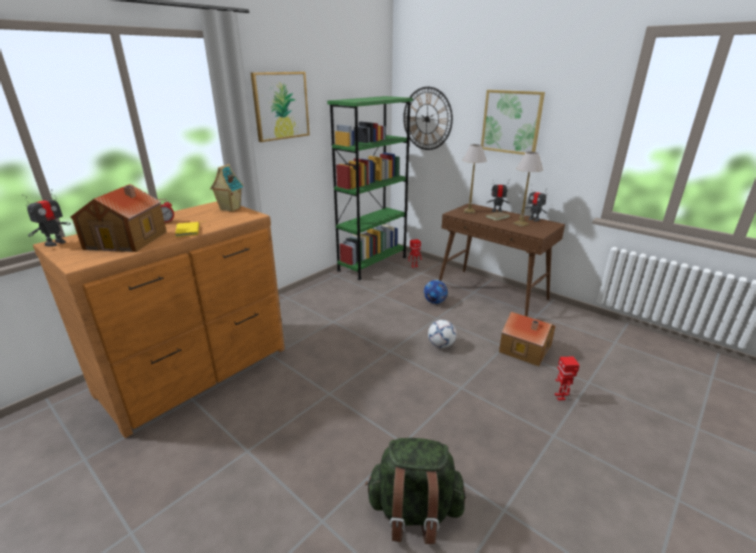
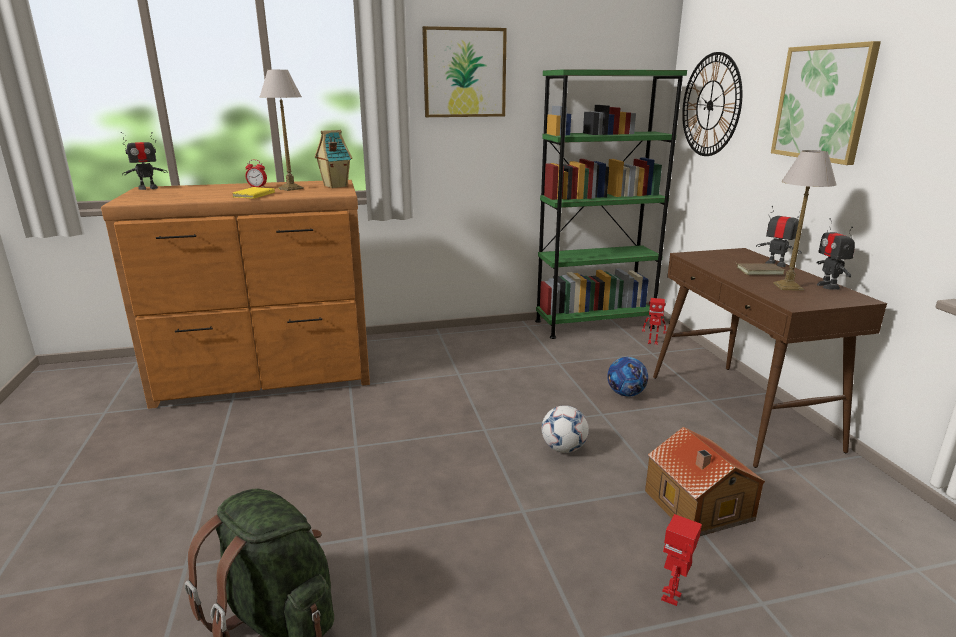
camera: 35 degrees right, 5 degrees down
toy house [71,184,167,252] -> none
table lamp [463,144,486,213] -> table lamp moved to [260,70,304,191]

